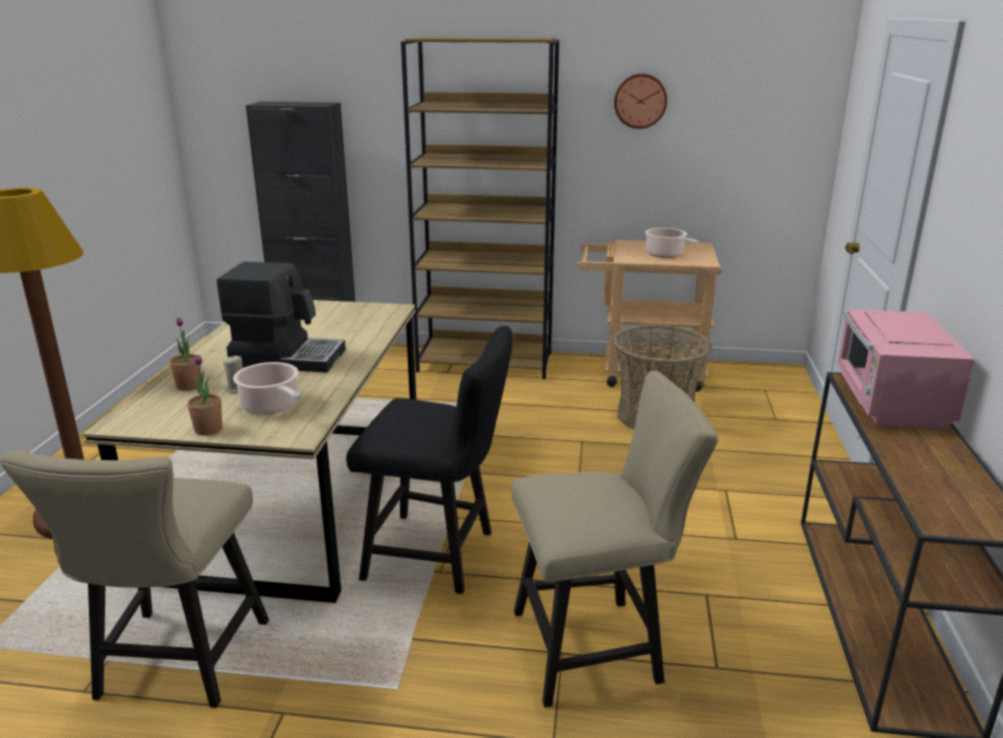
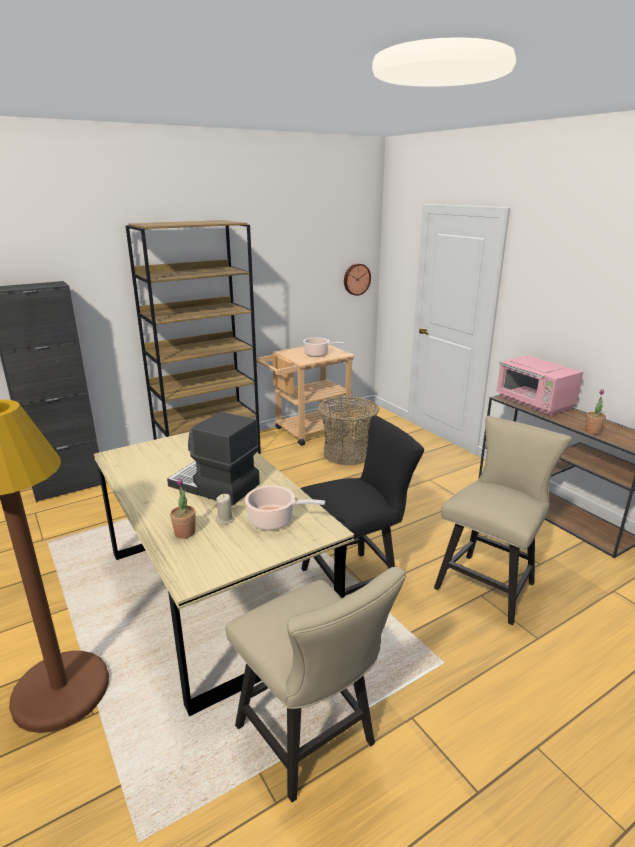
camera: 40 degrees left, 0 degrees up
potted plant [187,355,222,436] -> potted plant moved to [585,389,606,434]
coffee machine [217,261,346,373] -> coffee machine turned 120 degrees counterclockwise [167,412,260,506]
wall clock [614,74,667,129] -> wall clock moved to [344,263,371,296]

